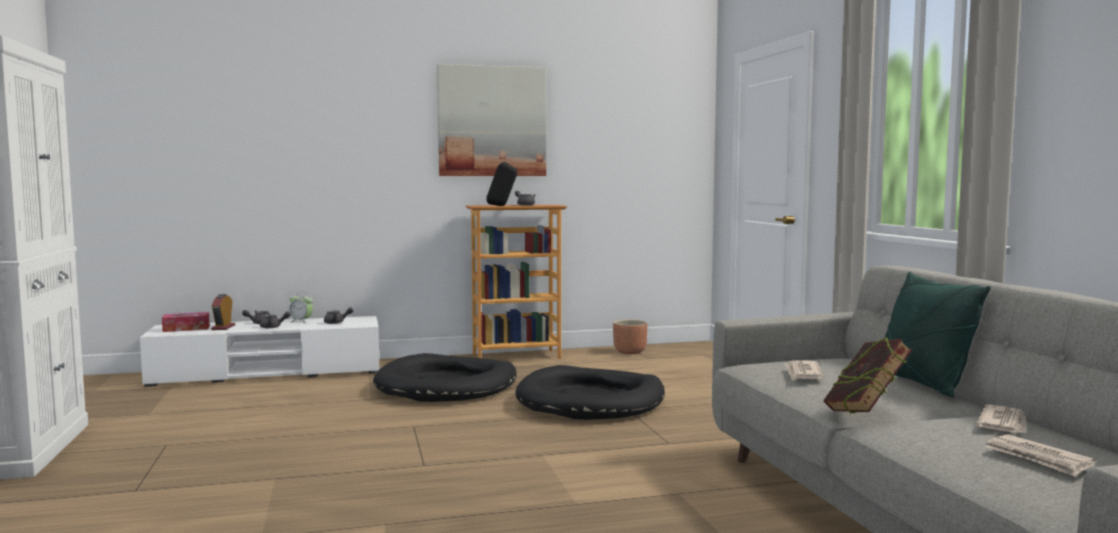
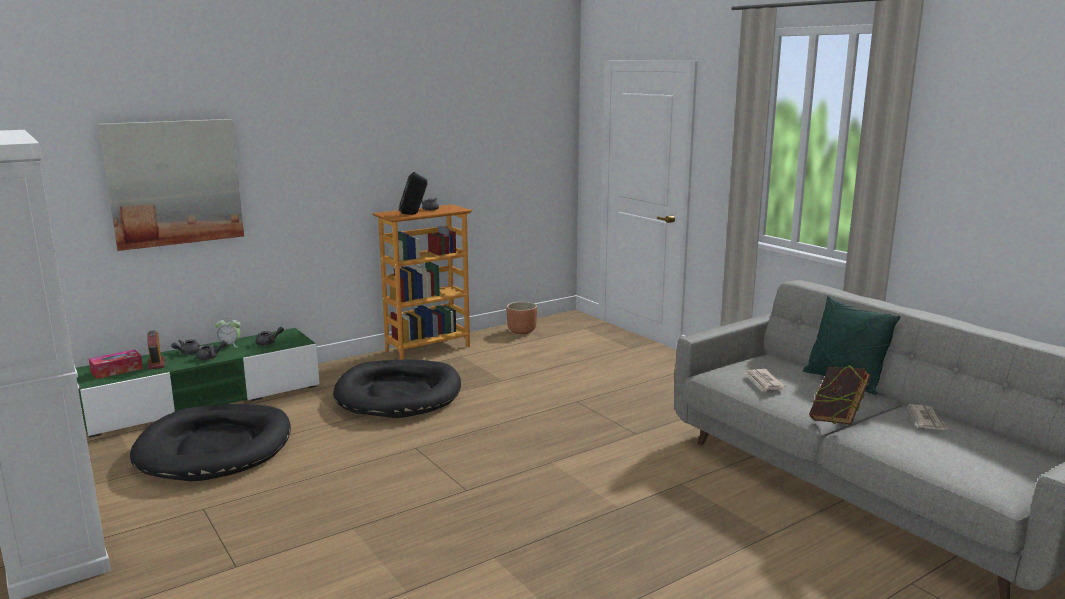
camera: 20 degrees left, 10 degrees up
white tv stand [140,316,379,387] -> green tv stand [76,328,320,438]
picture [437,64,546,176] -> picture moved to [99,119,244,251]
black dog bed [515,365,665,420] -> black dog bed moved to [130,404,291,481]
newspaper [986,434,1096,476] -> none

